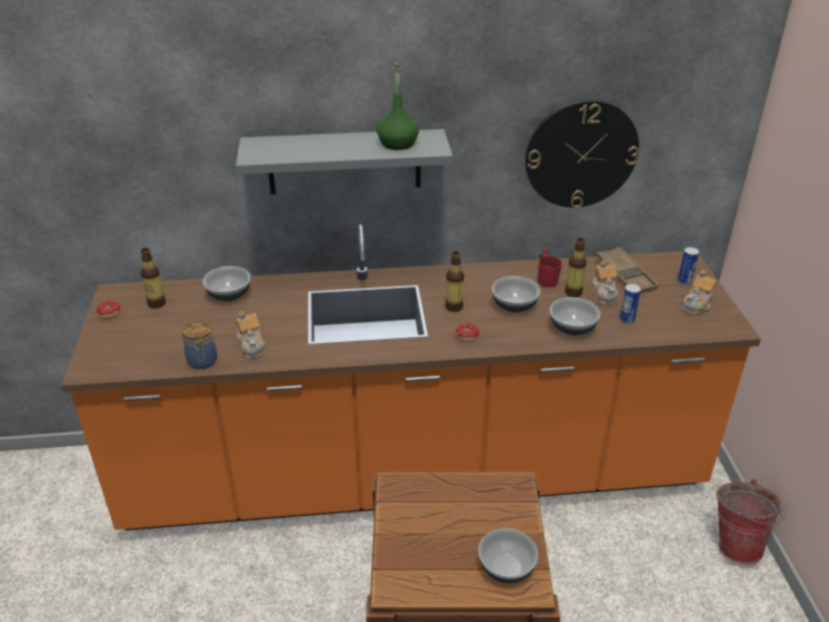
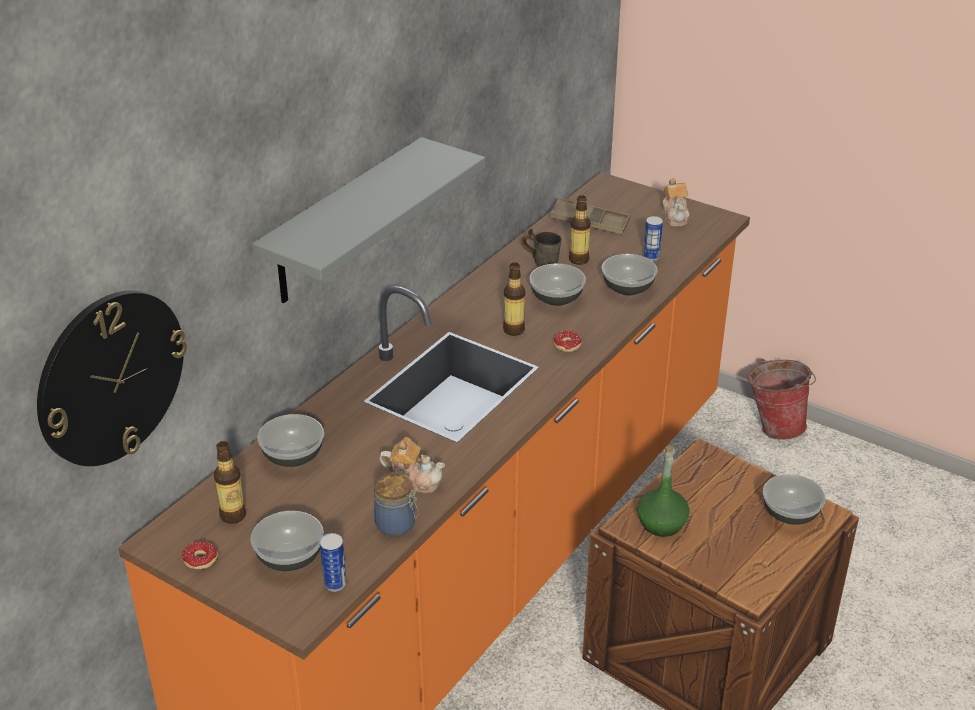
camera: 50 degrees left, 0 degrees up
green bottle [376,63,419,150] -> green bottle moved to [637,446,690,537]
wall clock [525,100,639,208] -> wall clock moved to [37,291,187,466]
red mug [538,250,562,288] -> grey mug [522,228,561,267]
teapot [592,260,619,306] -> none
can [678,247,699,285] -> can moved to [320,533,347,592]
none -> bowl [251,511,324,571]

